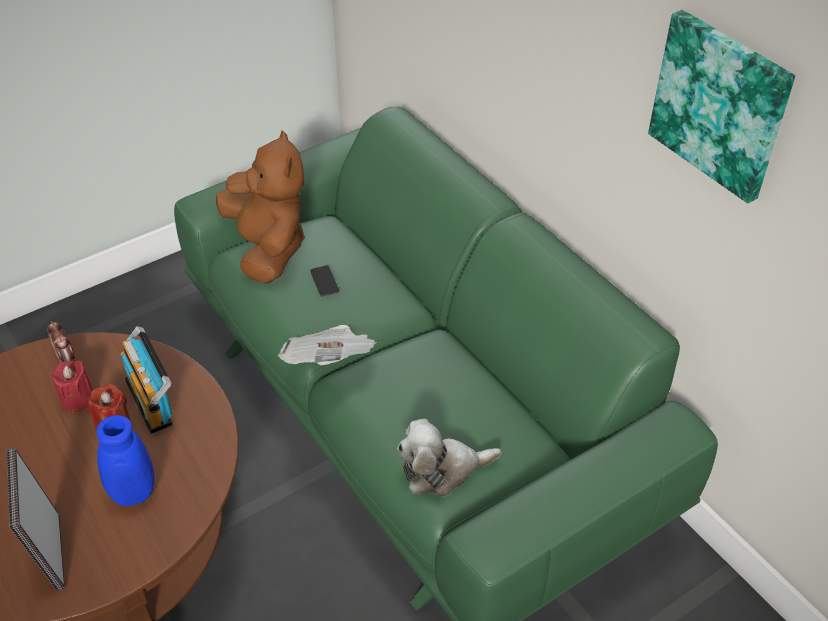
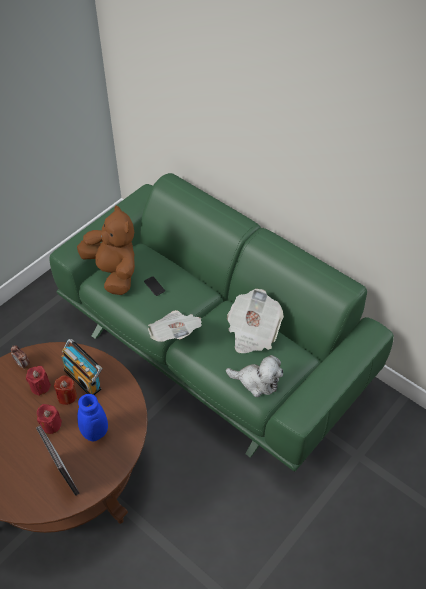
camera: 15 degrees left, 5 degrees up
plush toy [397,419,501,497] -> plush toy turned 135 degrees counterclockwise [226,355,283,397]
picture [648,10,795,203] -> none
none -> red candle [37,404,62,434]
none -> newspaper [227,289,284,353]

